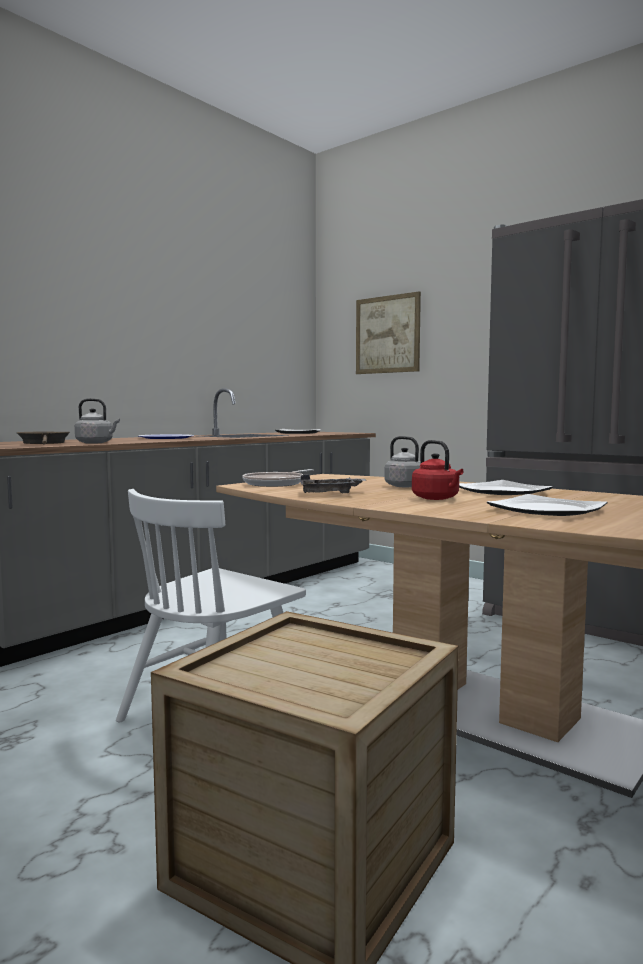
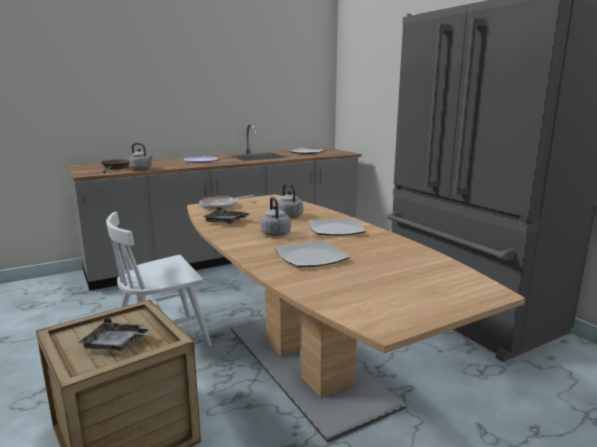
camera: 20 degrees right, 10 degrees up
picture [356,291,421,374] -> none
red kettle [412,440,463,500] -> grey kettle [260,197,291,236]
none -> grey tray [78,318,153,351]

